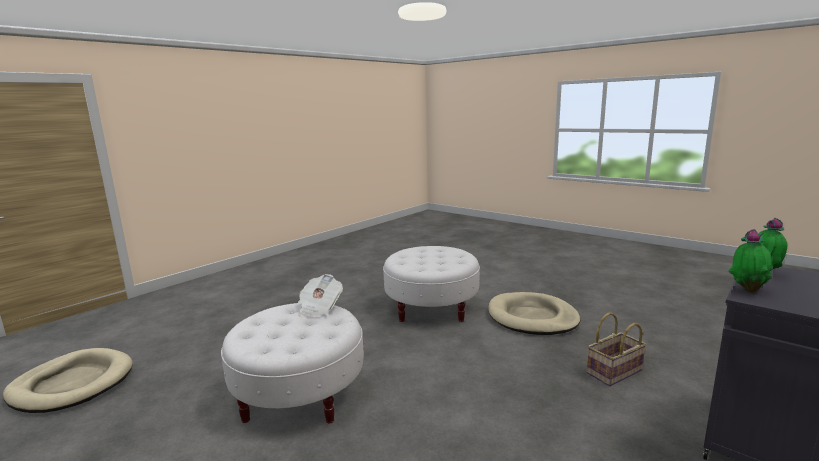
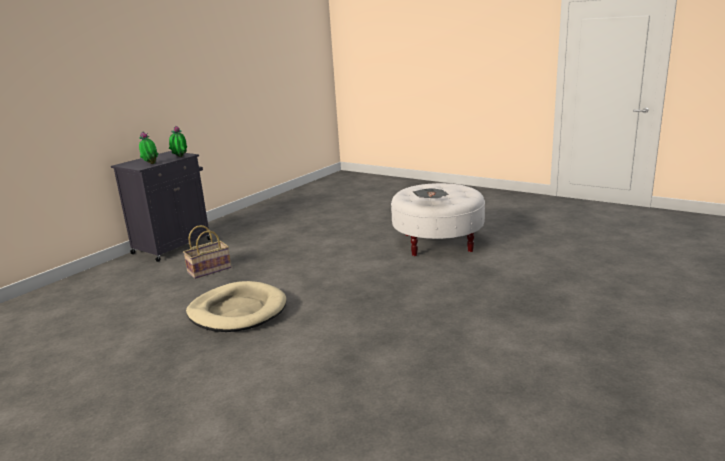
camera: 175 degrees right, 5 degrees up
beige dog bed [3,348,133,413] -> none
white ottoman [383,246,480,322] -> none

